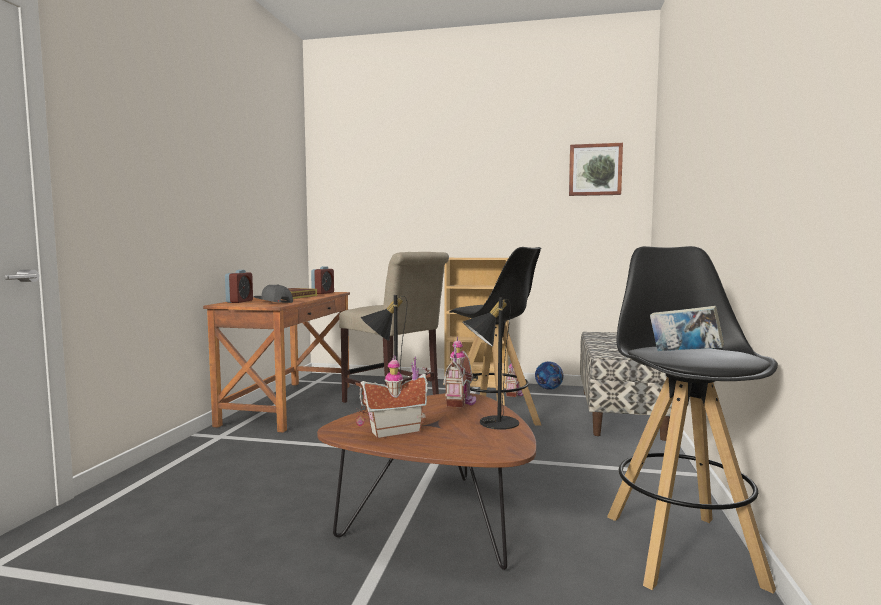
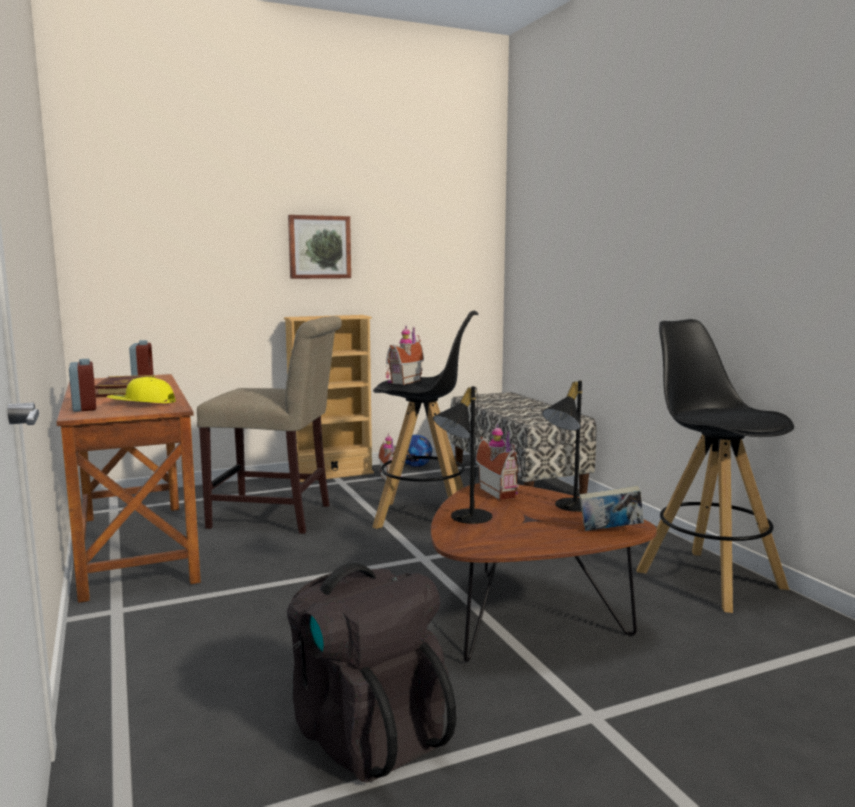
camera: 35 degrees left, 5 degrees up
grey cap [253,284,293,303] -> yellow cap [107,377,175,403]
toy house [355,355,431,439] -> toy house moved to [386,326,424,385]
picture [569,143,623,196] -> picture moved to [288,215,351,279]
book [650,306,724,351] -> book moved to [579,486,644,531]
none -> black backpack [287,563,456,783]

